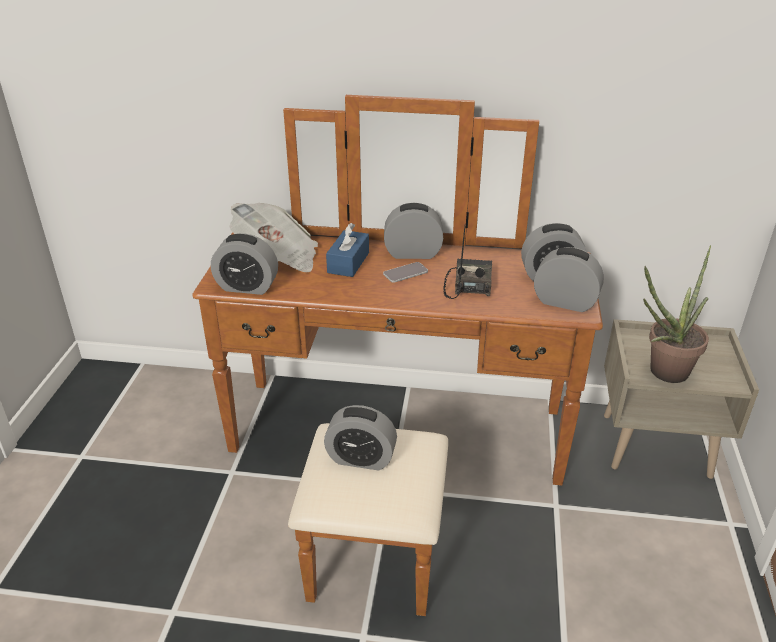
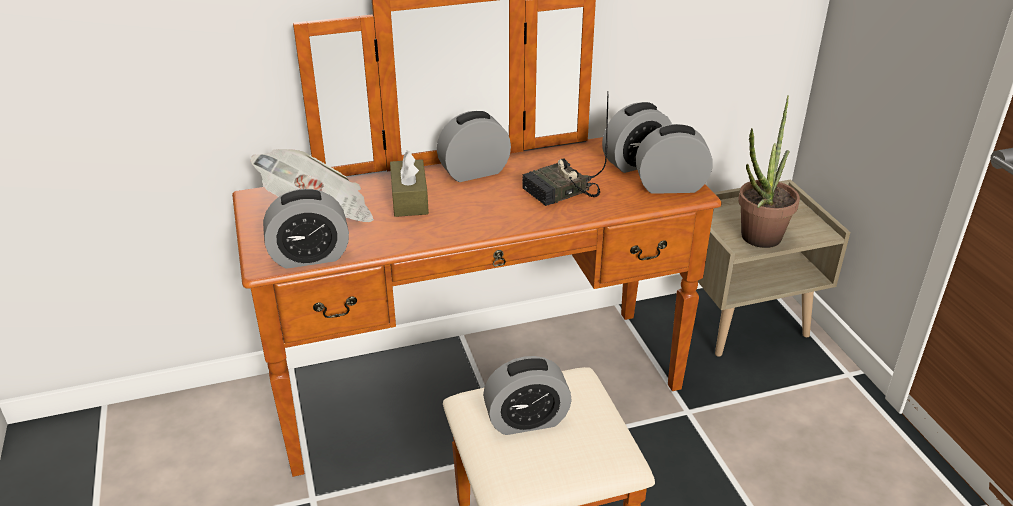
camera: 25 degrees left, 0 degrees up
blue tissue box [326,223,369,277] -> brown tissue box [390,150,429,217]
phone [383,262,428,283] -> none
radio [443,227,492,299] -> radio turned 105 degrees counterclockwise [522,94,608,206]

